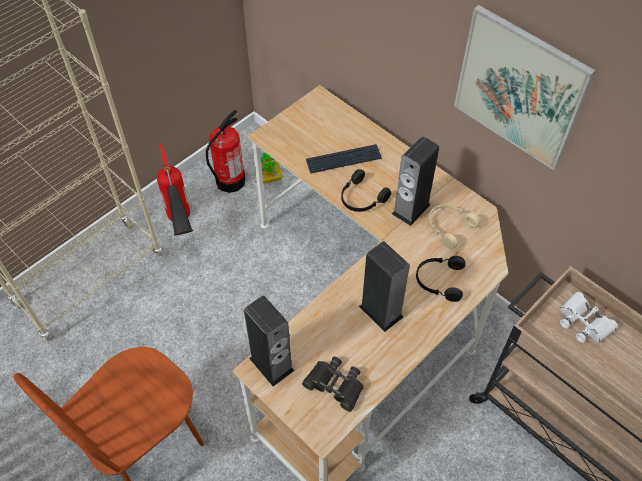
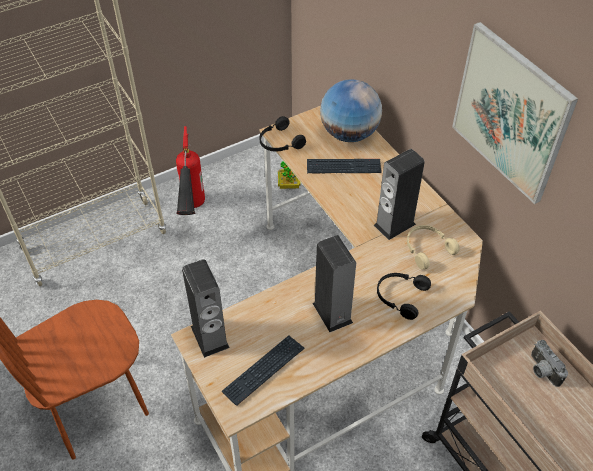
camera: 15 degrees right, 5 degrees down
fire extinguisher [206,110,245,193] -> none
black binoculars [302,357,364,412] -> keyboard [222,335,305,406]
black headphones [341,169,391,212] -> black headphones moved to [260,116,306,152]
white binoculars [560,292,618,343] -> camera [531,340,568,387]
none -> globe [320,79,382,142]

